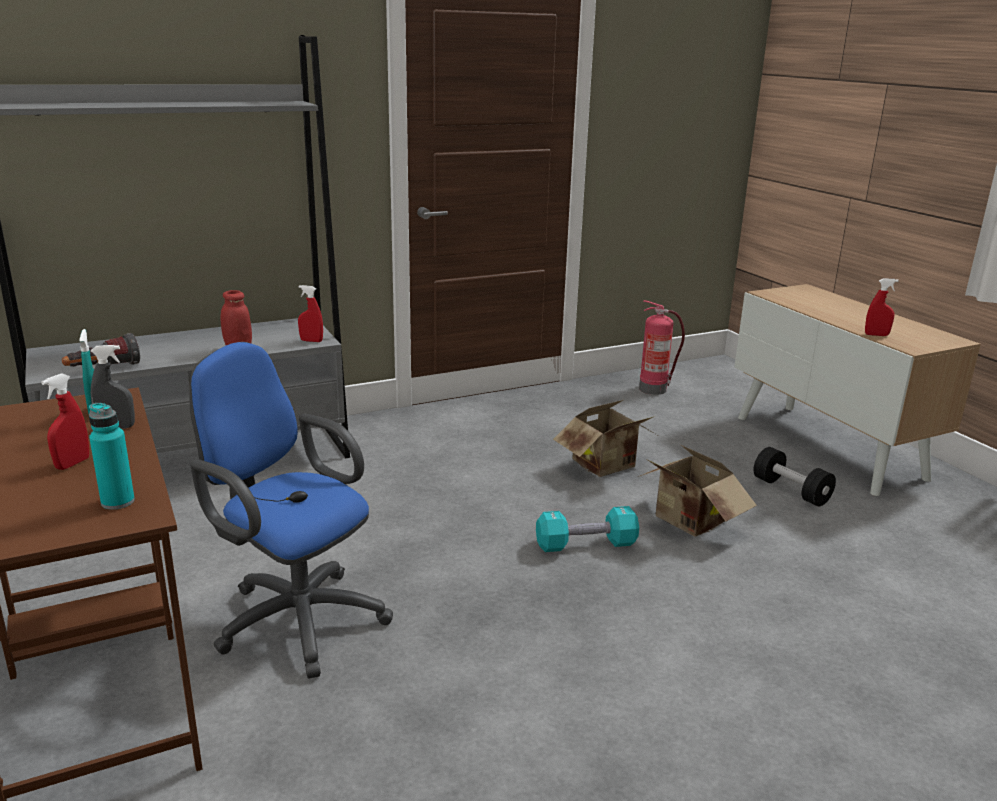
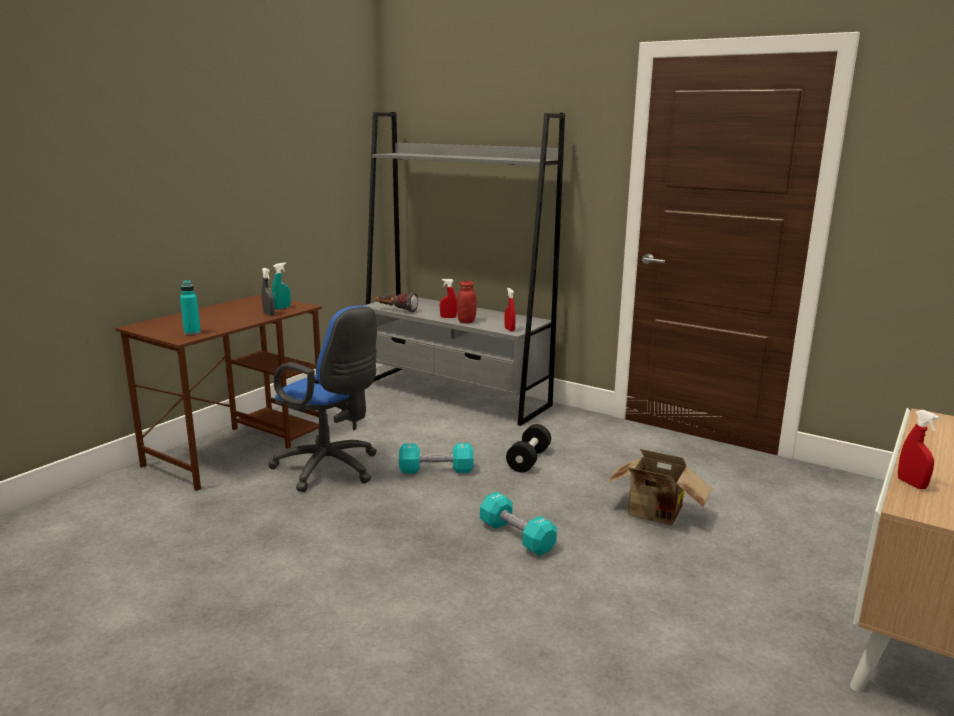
camera: 60 degrees right, 5 degrees down
red spray bottle [41,373,89,470] -> red spray bottle moved to [440,279,457,318]
blue office chair [190,342,393,678] -> blue office chair turned 120 degrees clockwise [268,306,377,492]
cardboard box [638,445,757,537] -> none
fire extinguisher [639,300,685,395] -> none
black dumbbell [754,447,836,506] -> black dumbbell moved to [506,424,551,472]
none -> turquoise dumbbell [399,443,474,474]

